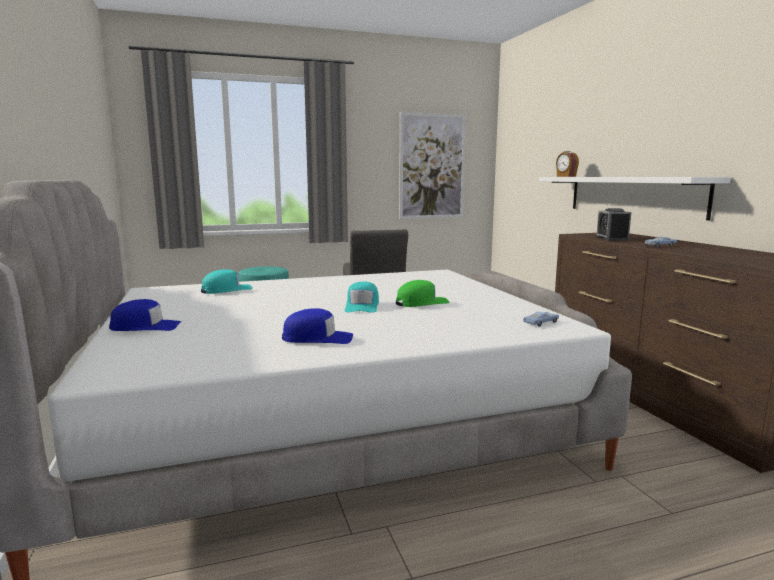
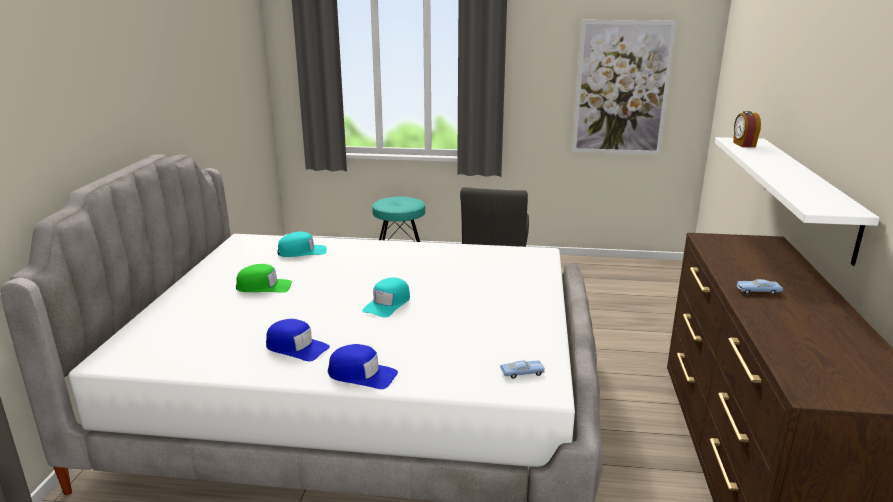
camera: 25 degrees right, 10 degrees up
blue cap [109,299,182,331] -> blue cap moved to [328,344,398,389]
green cap [396,280,450,307] -> green cap moved to [236,264,292,293]
alarm clock [596,208,631,241] -> none

